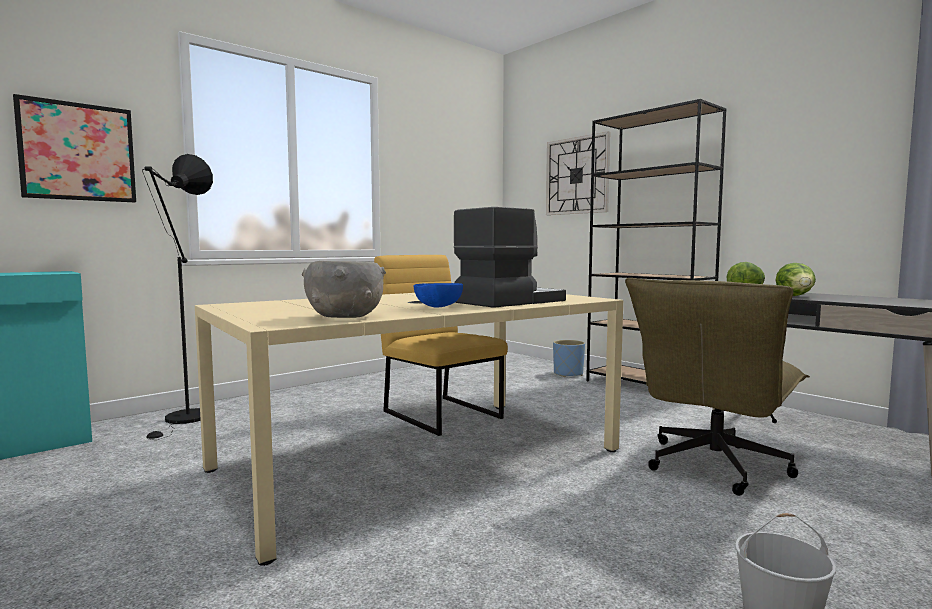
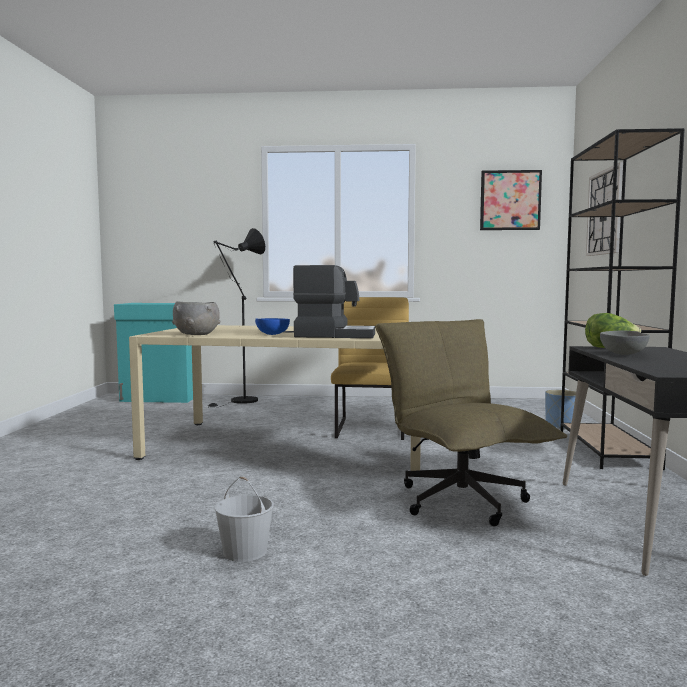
camera: 45 degrees right, 0 degrees up
picture [13,94,136,202] -> picture moved to [480,170,542,230]
beige office chair [625,278,810,496] -> beige office chair turned 75 degrees clockwise [375,319,567,526]
lettuce [776,263,816,296] -> grey bowl [600,331,650,355]

